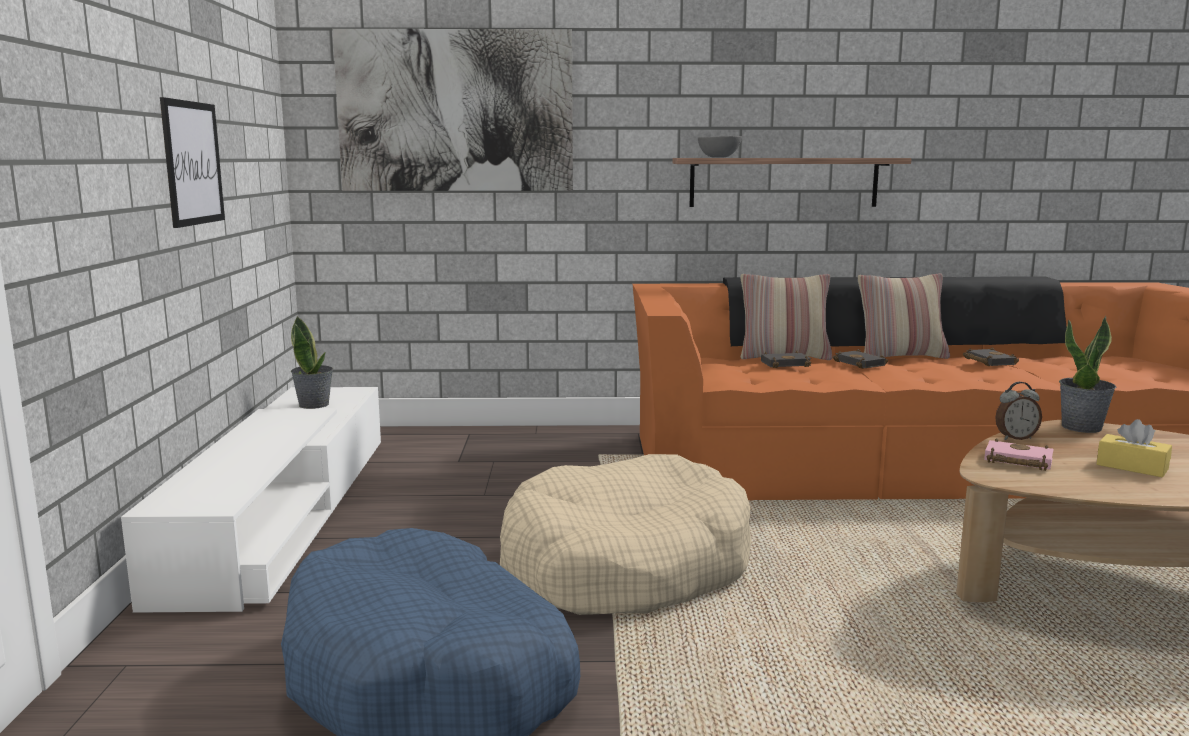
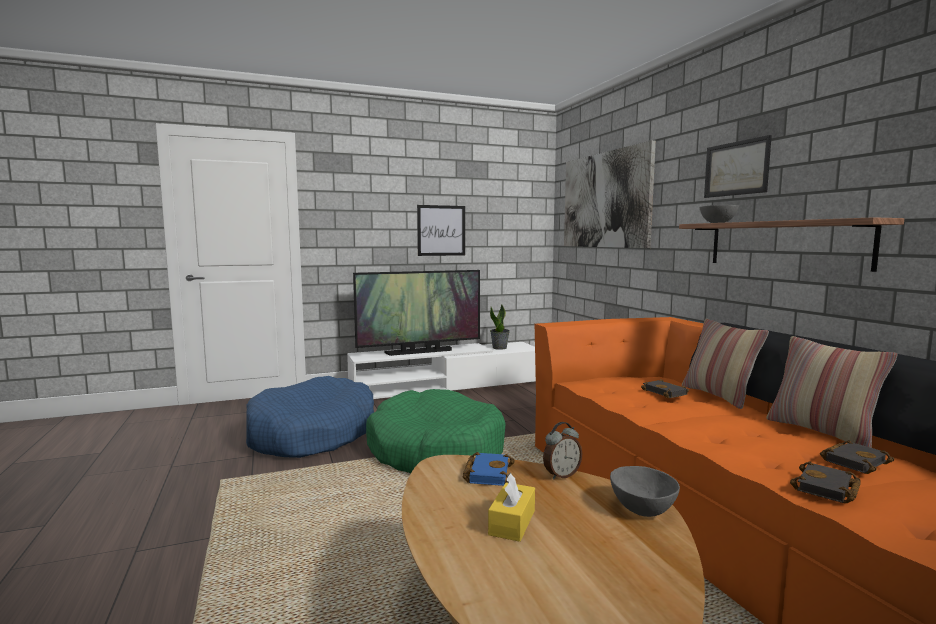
camera: 70 degrees right, 5 degrees down
beige dog bed [500,454,752,615] -> green dog bed [366,389,506,473]
black book [833,349,888,369] -> black book moved to [790,461,861,503]
pink book [984,438,1054,471] -> blue book [463,452,515,486]
alarm clock [995,382,1042,440] -> alarm clock turned 90 degrees counterclockwise [543,422,582,480]
potted plant [1059,316,1116,433] -> grey bowl [610,466,680,517]
none -> television [353,270,480,356]
none -> picture [704,135,772,198]

